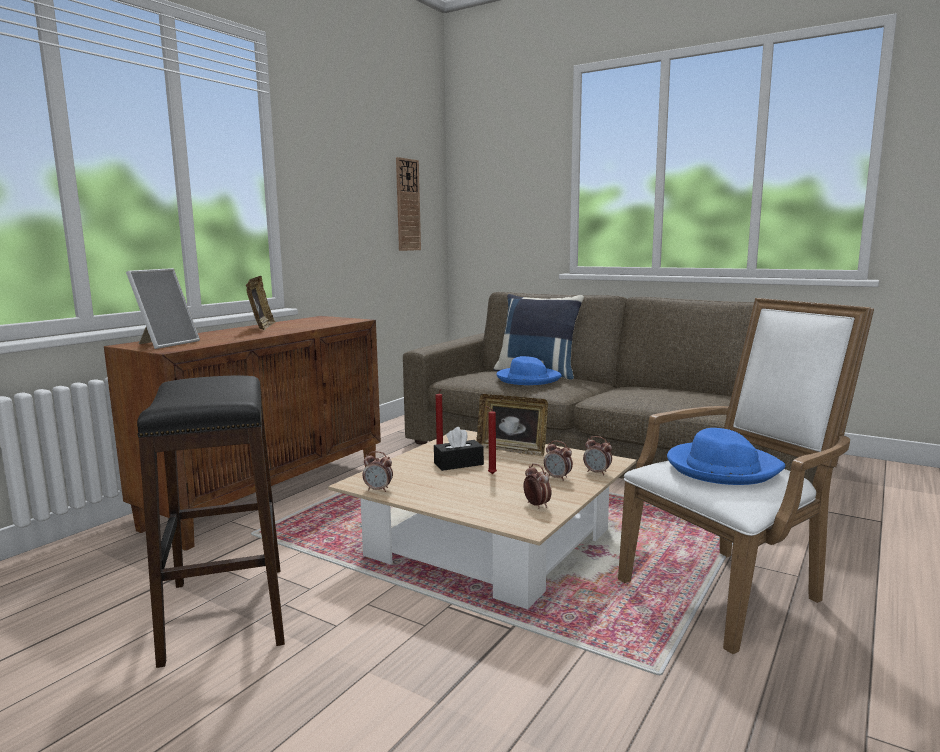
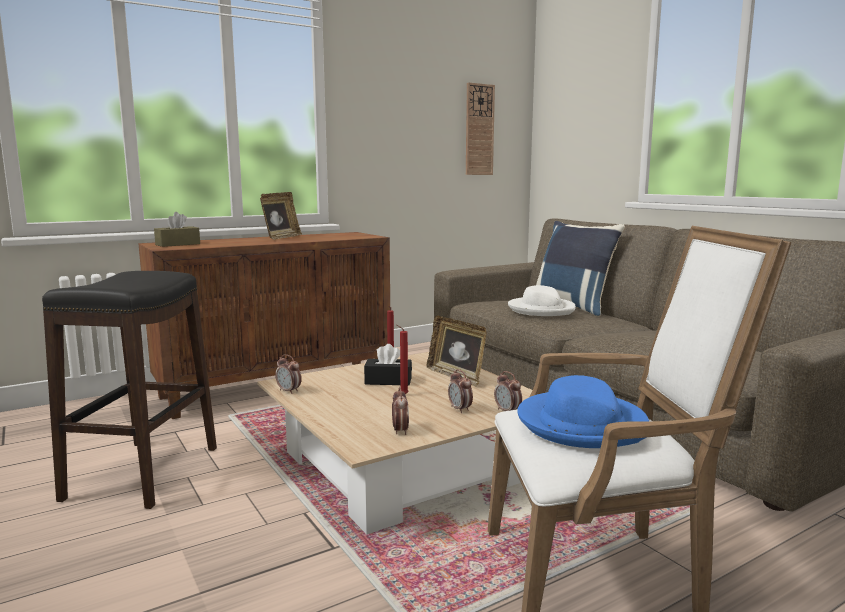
camera: 25 degrees right, 0 degrees up
picture frame [126,268,200,349] -> brown tissue box [154,212,200,247]
blue hat [496,356,562,385] -> white hat [508,285,576,316]

